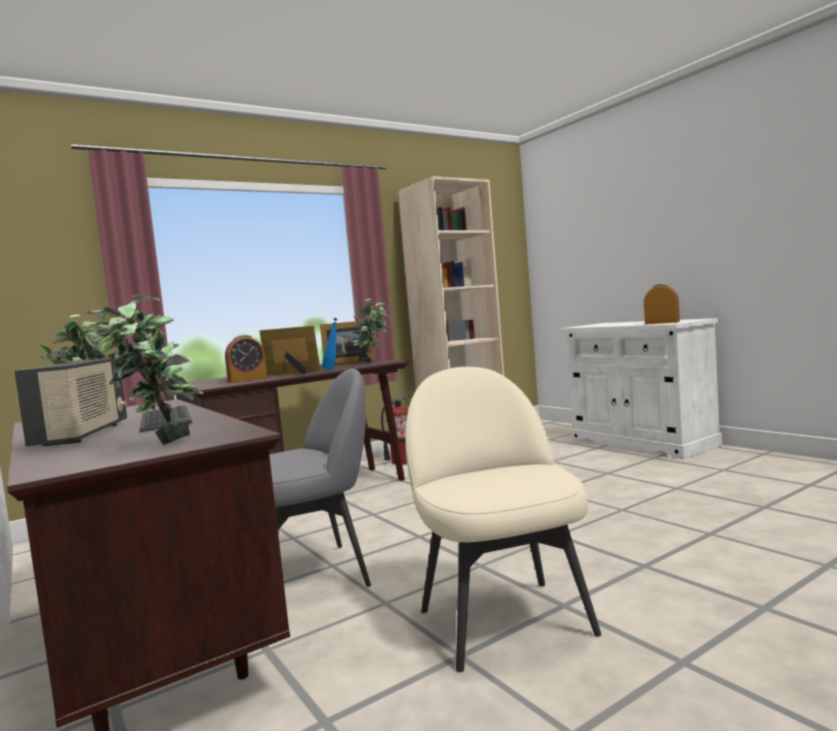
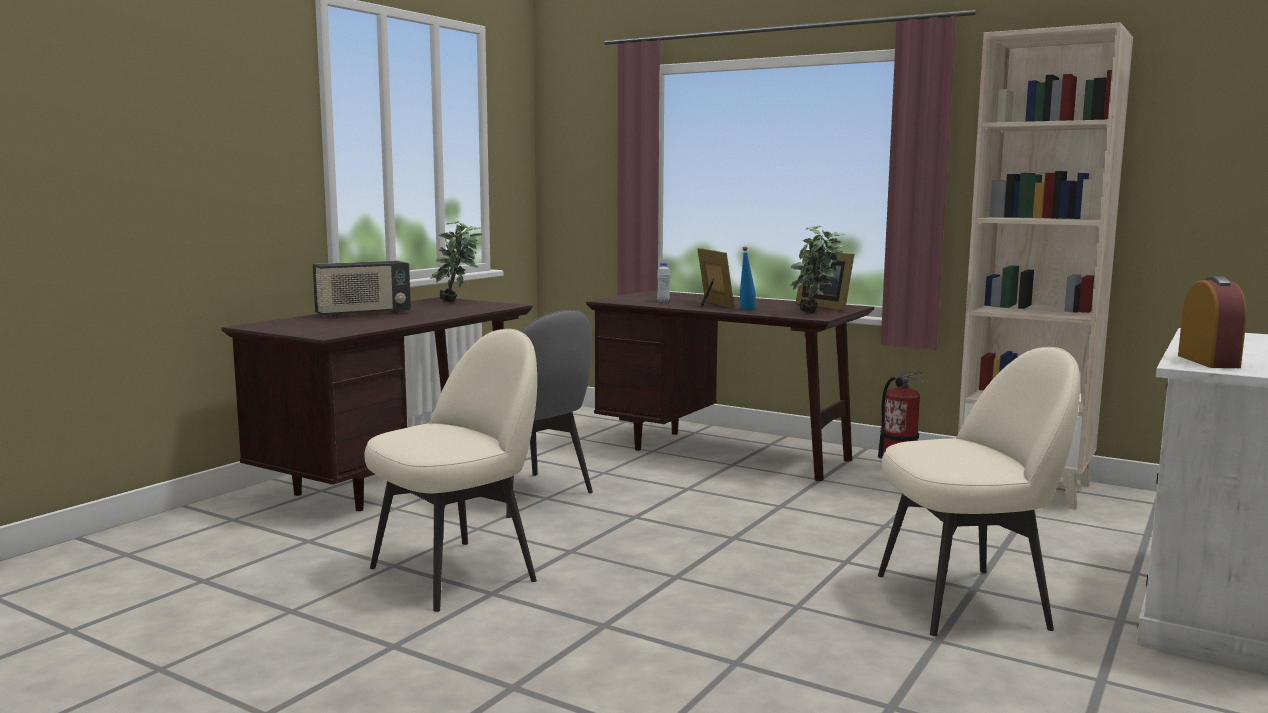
camera: 65 degrees right, 5 degrees up
potted plant [87,295,203,445] -> none
keyboard [140,406,192,432] -> none
alarm clock [225,335,267,383] -> white bottle [657,262,670,302]
none -> beige chair [878,347,1080,636]

